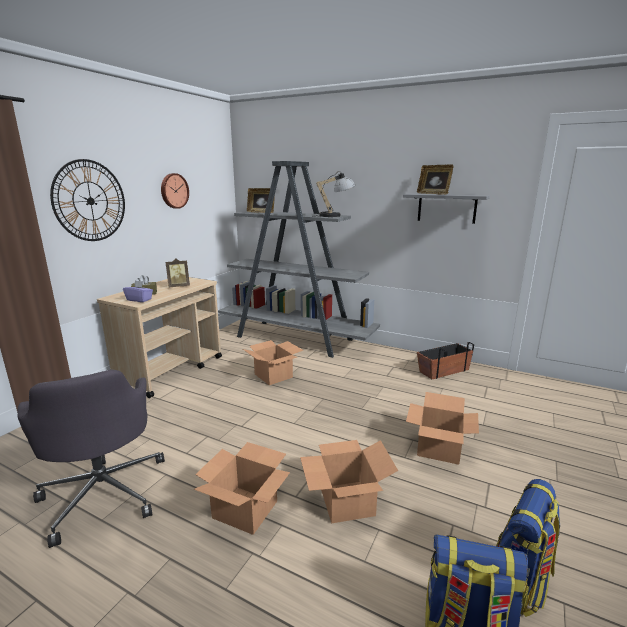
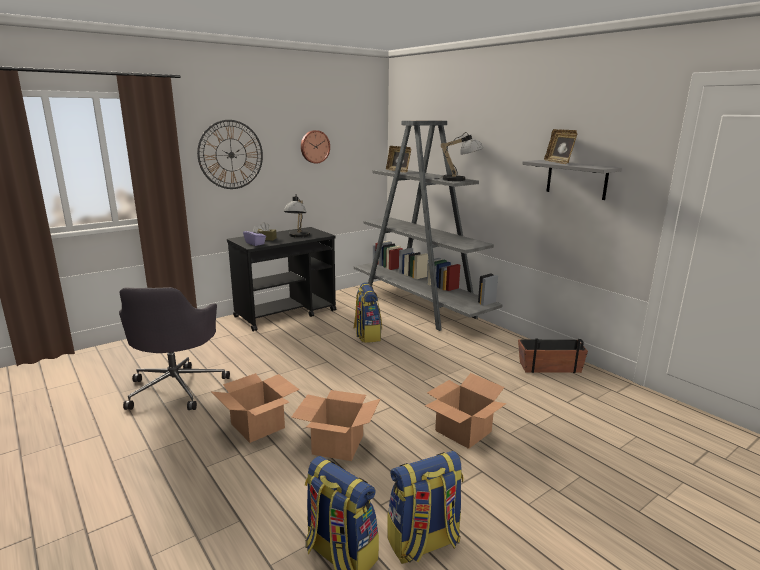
camera: 25 degrees right, 0 degrees up
beige cart [97,277,222,398] -> black cart [227,227,336,332]
picture frame [166,259,190,287] -> table lamp [284,194,310,238]
cardboard box [243,340,303,385] -> backpack [354,282,382,343]

